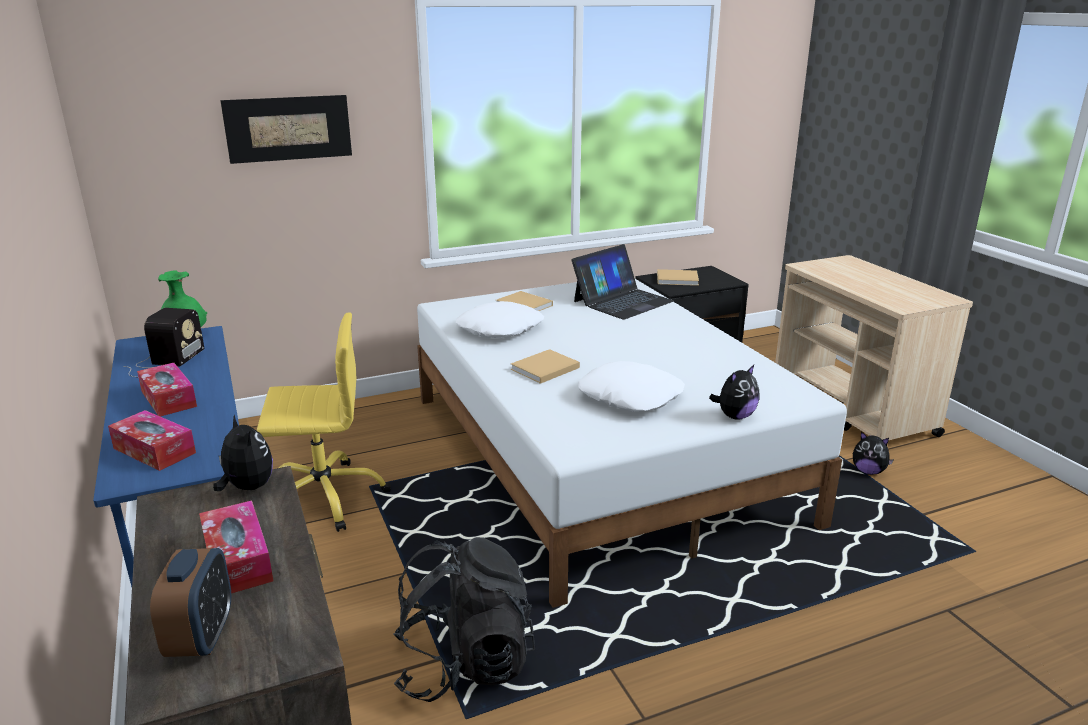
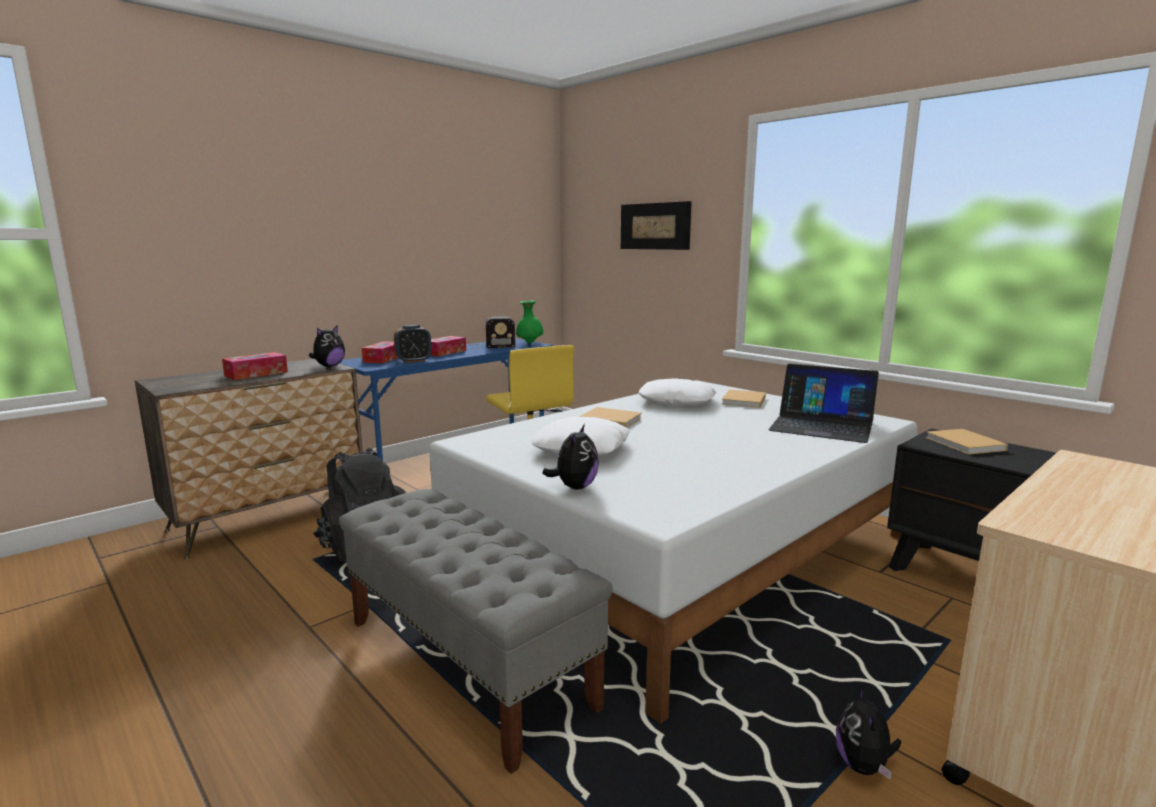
camera: 70 degrees right, 10 degrees down
alarm clock [150,548,231,657] -> alarm clock moved to [394,325,431,363]
plush toy [709,365,760,420] -> plush toy turned 105 degrees counterclockwise [542,424,599,489]
none -> grey bench [339,489,613,774]

